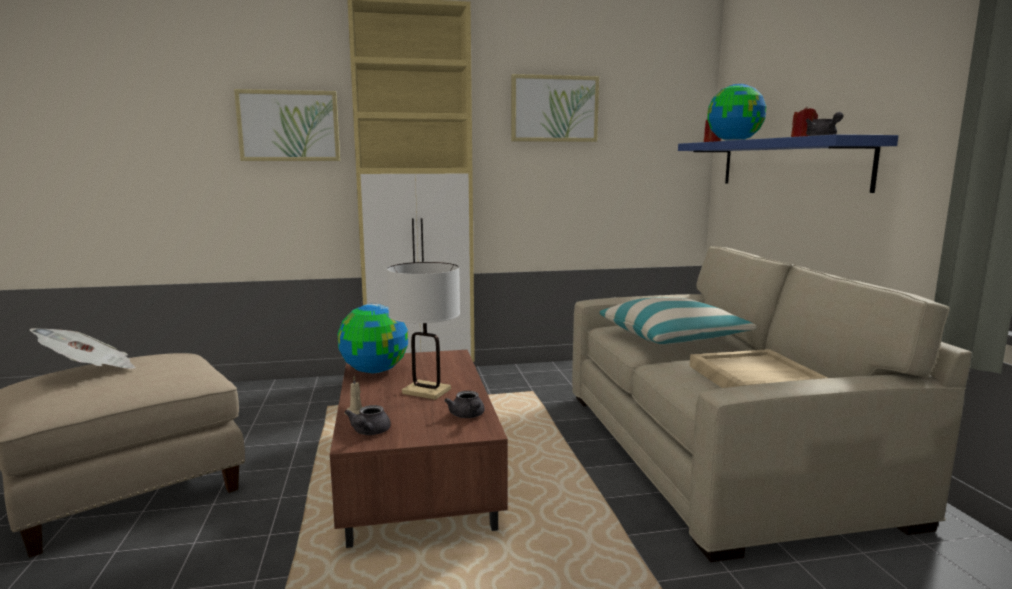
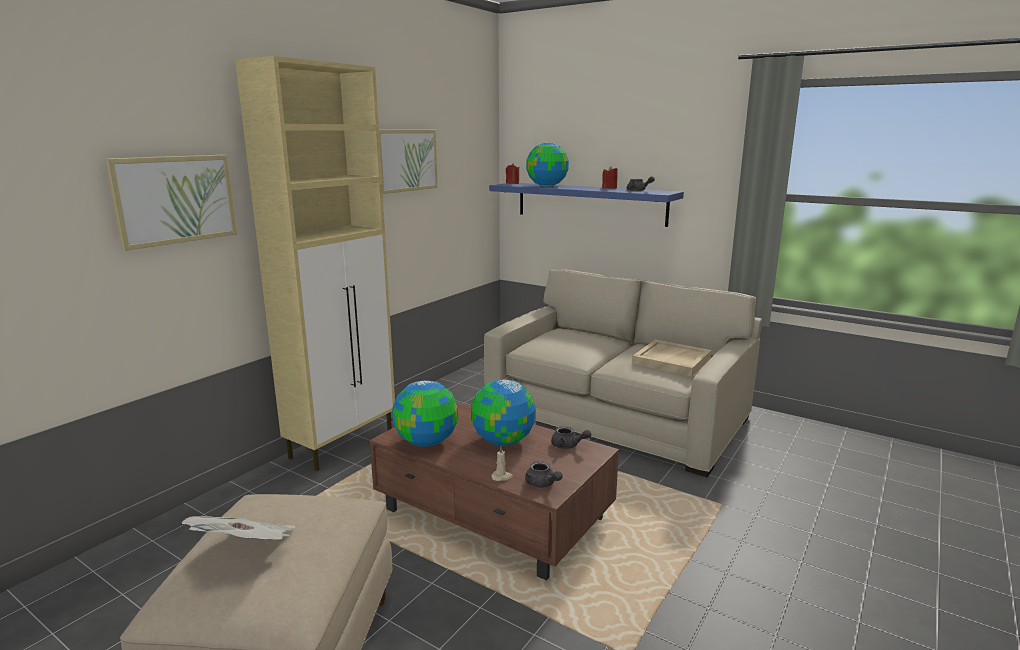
camera: 45 degrees left, 5 degrees up
white table lamp [387,262,460,400] -> globe [471,380,536,445]
pillow [600,298,757,344] -> none

